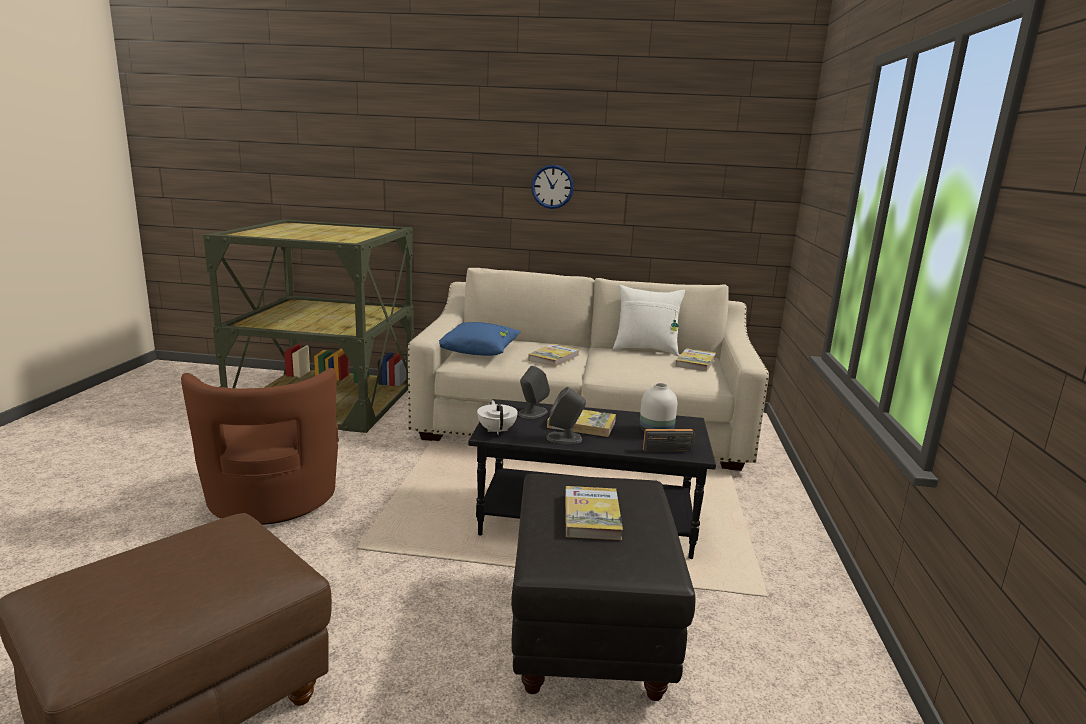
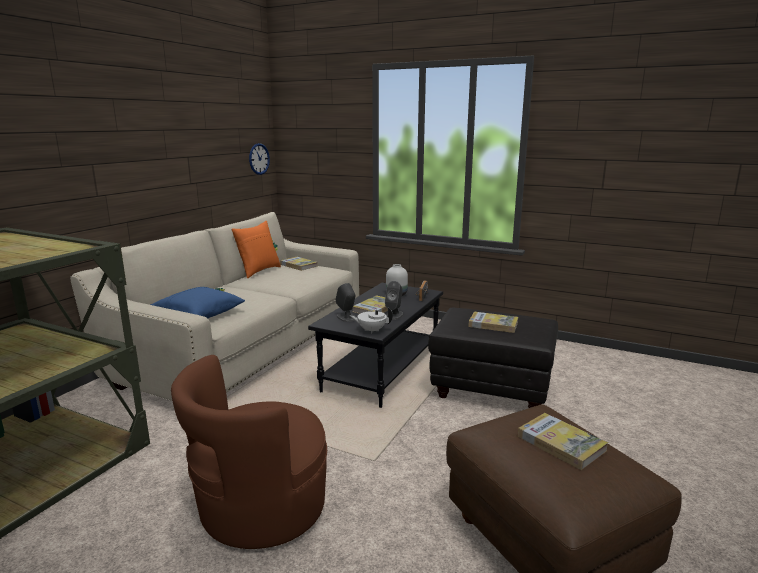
camera: 70 degrees left, 0 degrees up
brown armchair [181,368,339,525] -> brown armchair turned 135 degrees clockwise [171,355,327,549]
book [528,344,580,367] -> book moved to [518,413,608,470]
wall clock [531,165,574,209] -> wall clock moved to [249,143,270,175]
white pillow [613,285,685,356] -> orange pillow [231,221,281,278]

